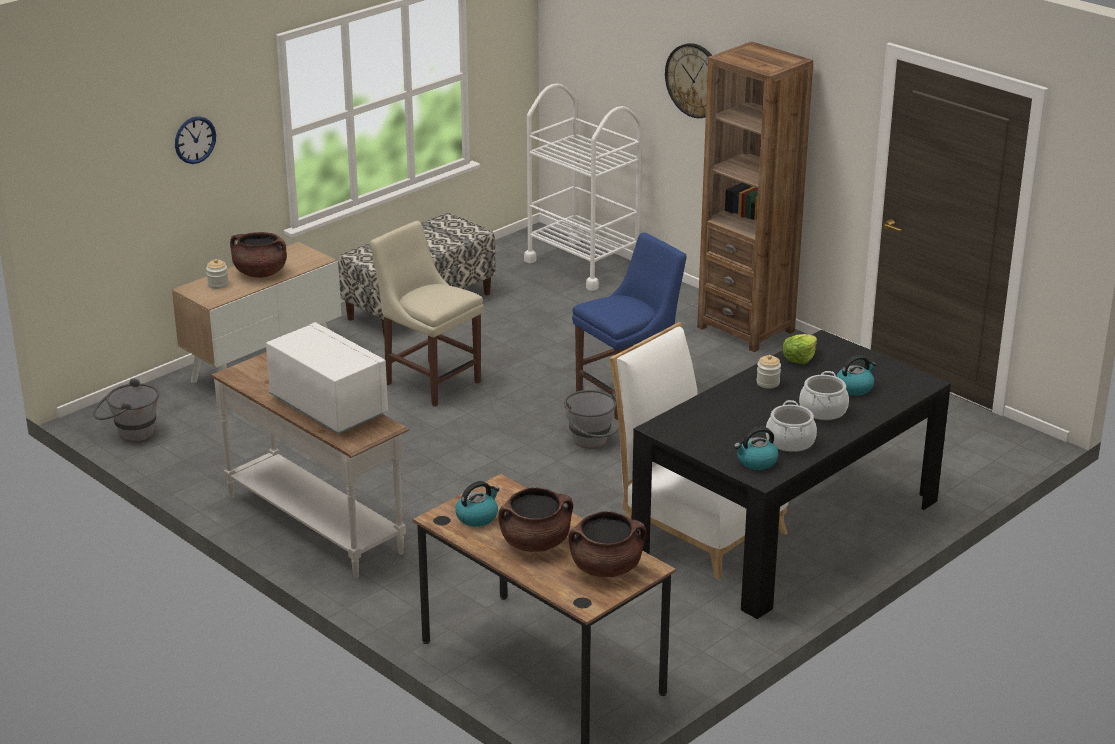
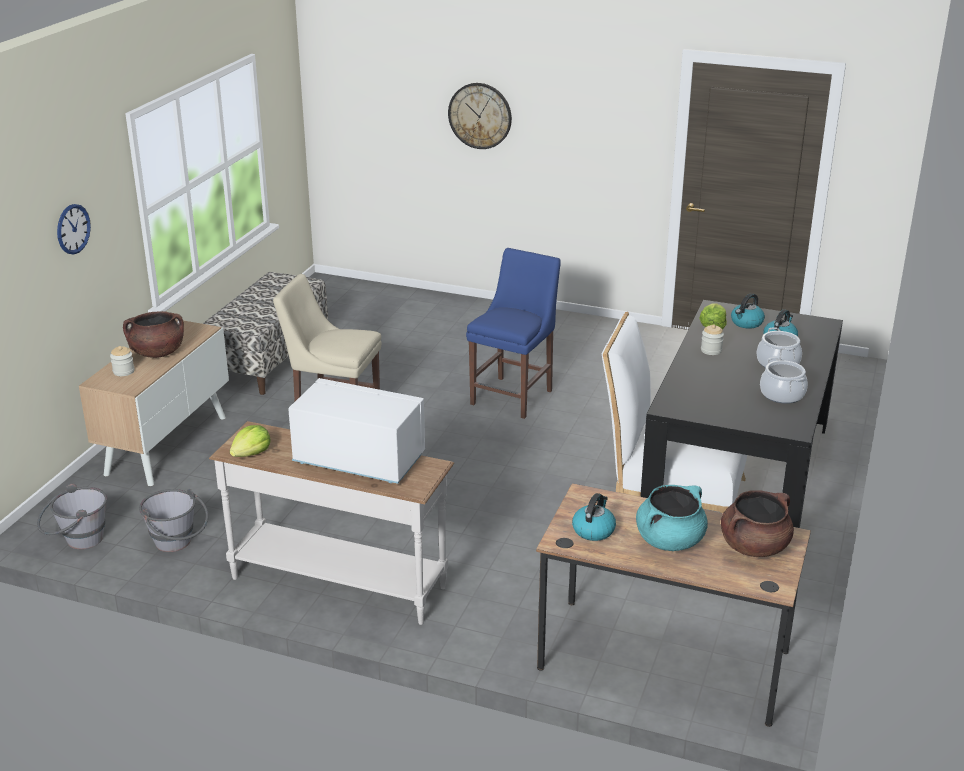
camera: 25 degrees left, 0 degrees up
brown cooking pot [498,487,573,552] -> turquoise cooking pot [636,485,708,551]
white cart [524,83,642,291] -> none
grey bucket [564,390,619,449] -> grey bucket moved to [139,489,209,552]
brown bookcase [697,41,813,352] -> none
kettle [734,427,778,470] -> kettle moved to [731,293,765,329]
none -> lettuce [230,425,271,457]

